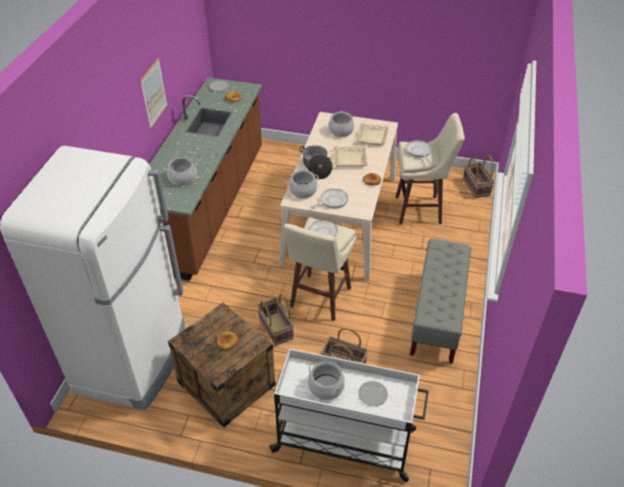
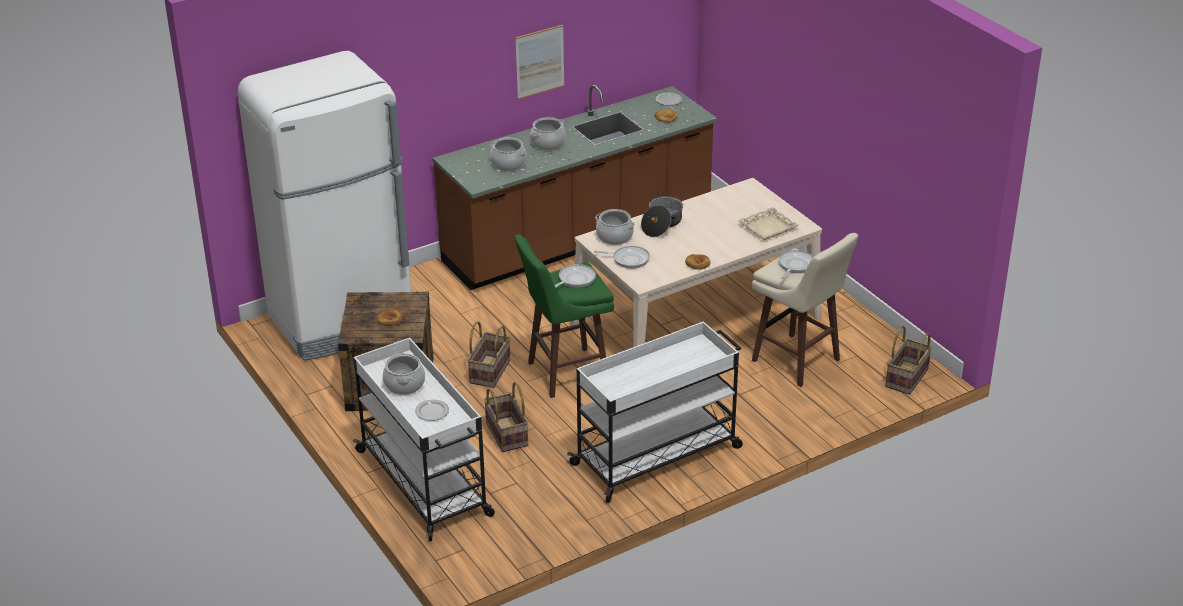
camera: 45 degrees right, 10 degrees down
beige stool [284,217,356,321] -> green stool [514,234,614,398]
cooking pot [328,111,354,137] -> cooking pot moved to [530,117,566,150]
beige tray [334,147,368,167] -> none
grey bench [410,239,472,364] -> white cart [567,321,743,503]

